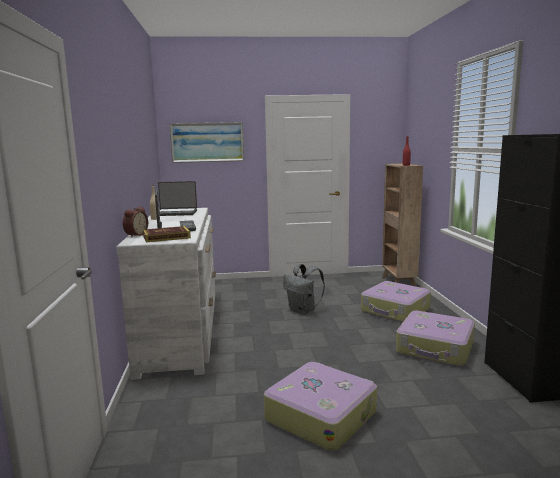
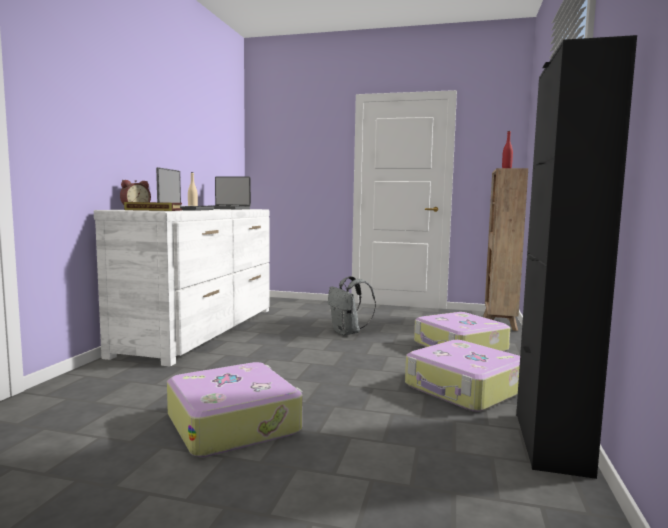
camera: 20 degrees right, 5 degrees down
picture [169,122,244,163] -> none

